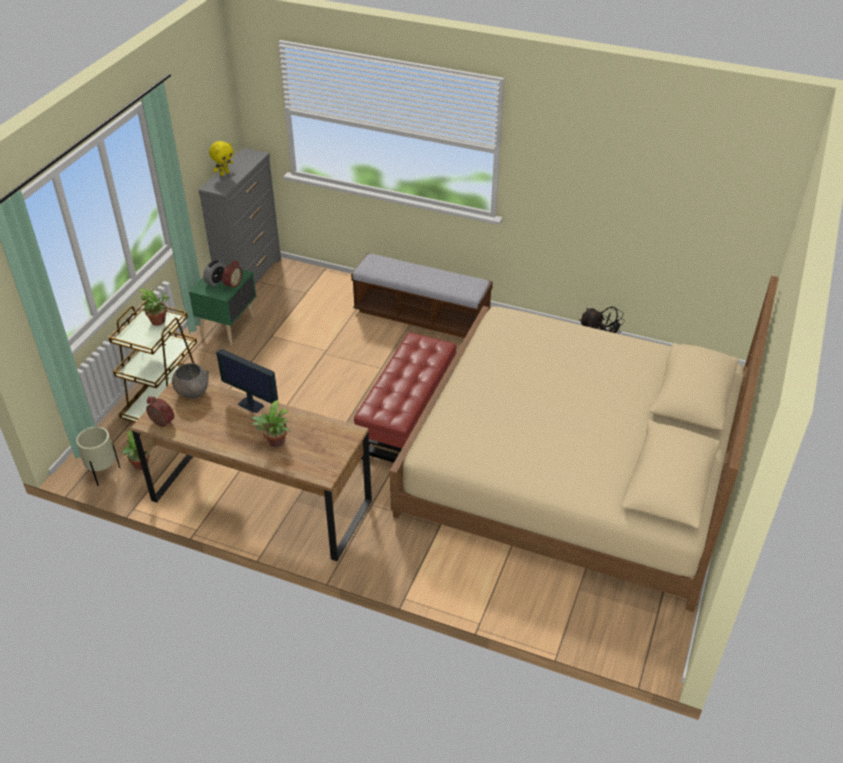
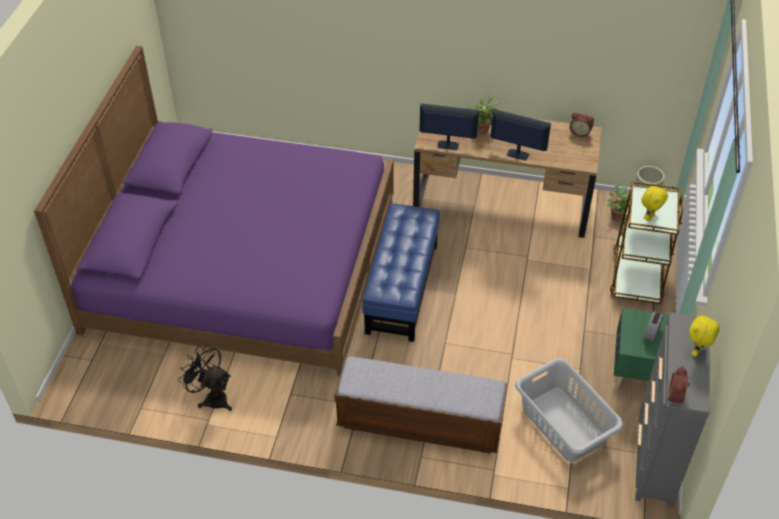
camera: 170 degrees right, 5 degrees up
potted plant [139,289,170,326] -> yellow plush toy [641,186,668,221]
grey bowl [172,363,209,399] -> none
alarm clock [222,260,242,289] -> alarm clock moved to [668,366,690,405]
red ottoman [354,332,456,463] -> blue ottoman [363,203,440,342]
beige bed [389,276,779,612] -> purple bed [34,46,394,376]
none -> monitor [419,103,479,150]
none -> grey laundry basket [515,358,623,462]

